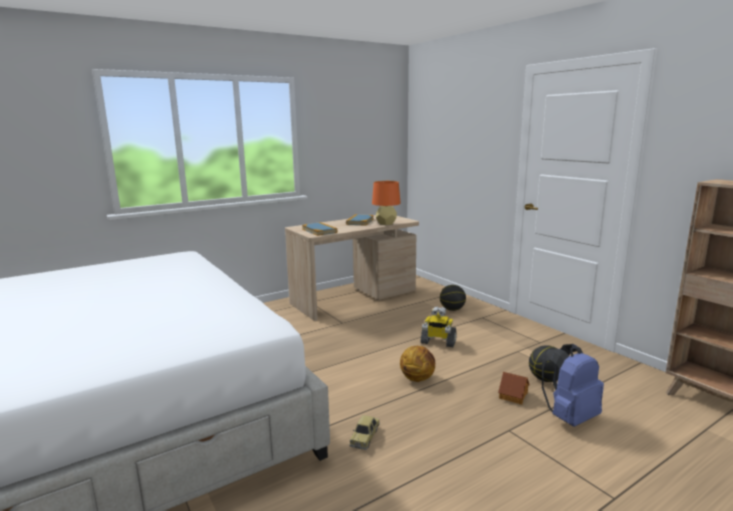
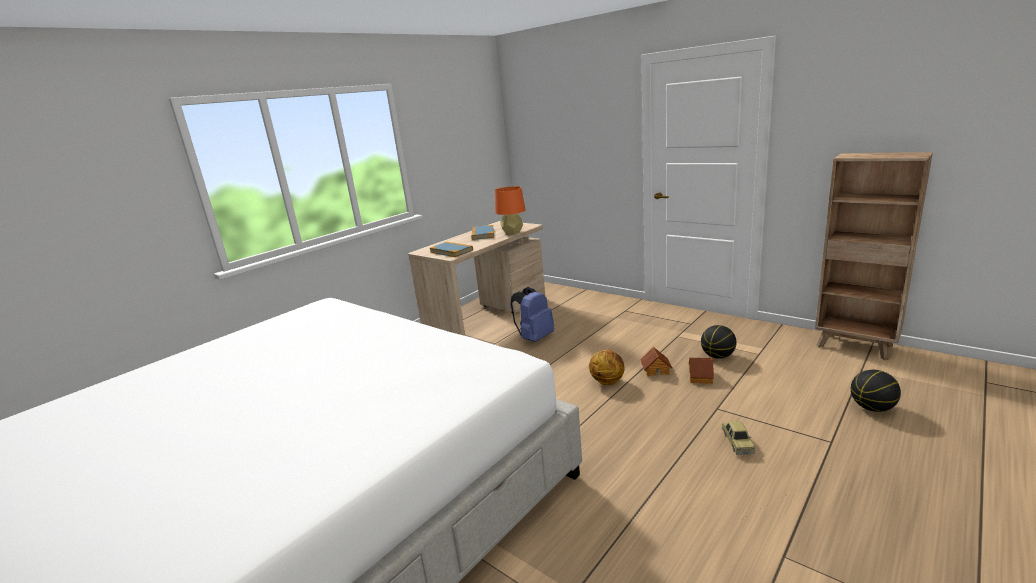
camera: 15 degrees left, 5 degrees up
toy car [349,415,380,450] -> toy car moved to [722,421,755,455]
toy robot [420,306,457,347] -> none
basketball [440,285,466,311] -> basketball moved to [851,370,901,412]
blue backpack [542,344,604,427] -> blue backpack moved to [511,287,554,342]
none -> toy house [640,347,672,376]

